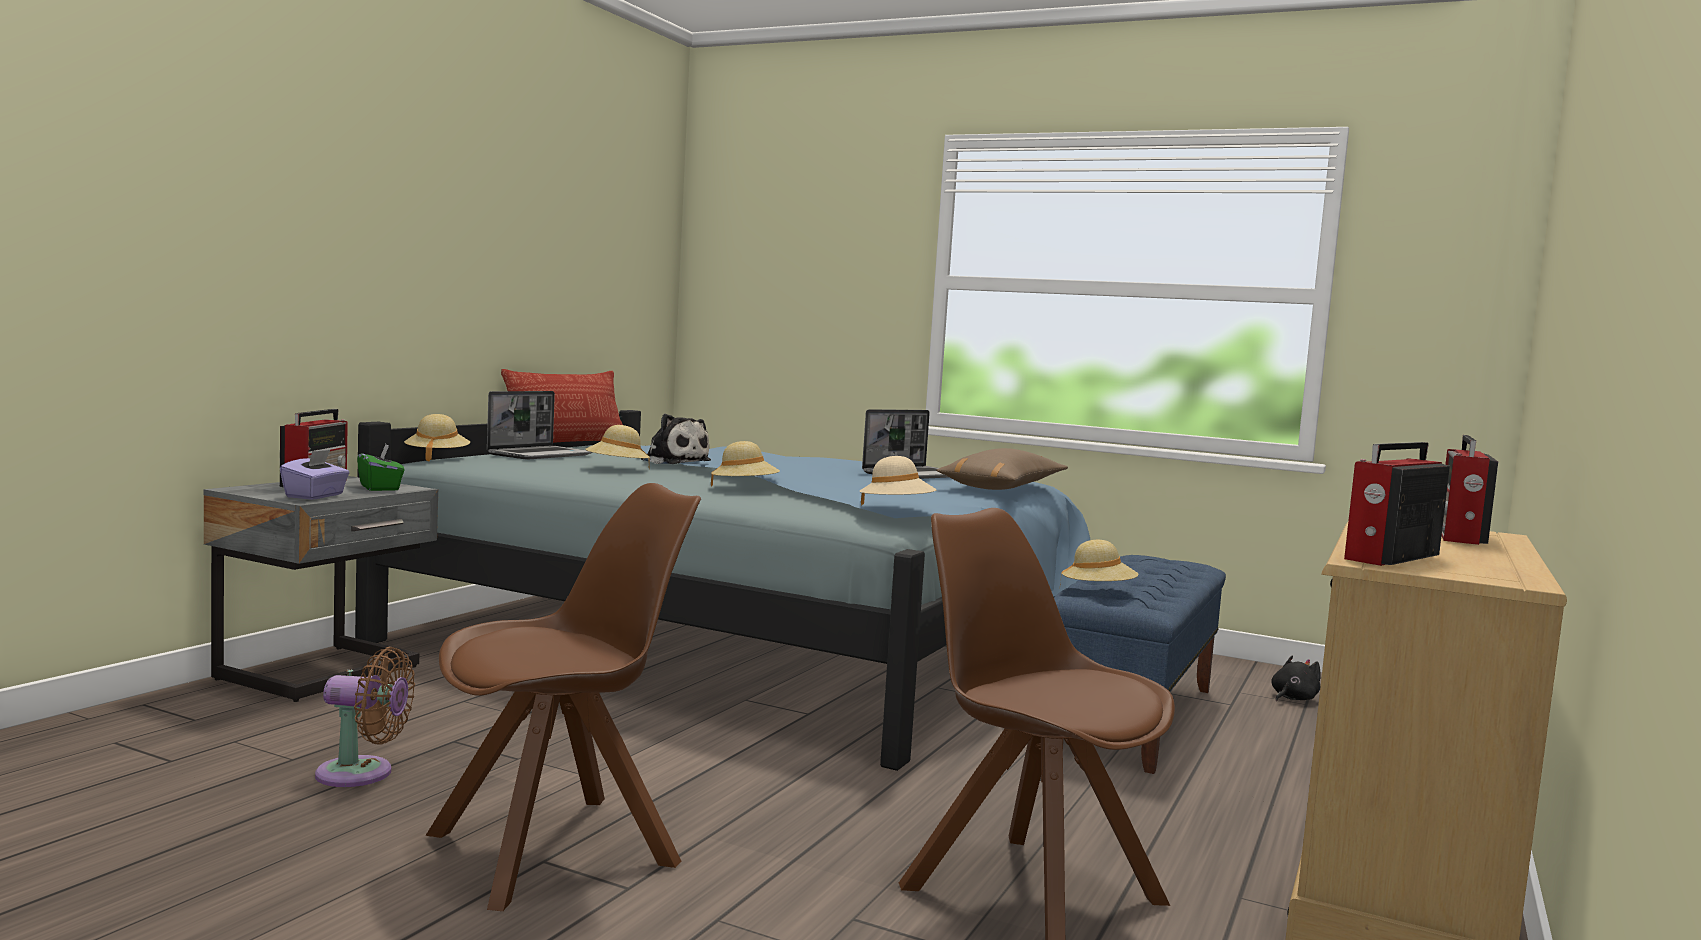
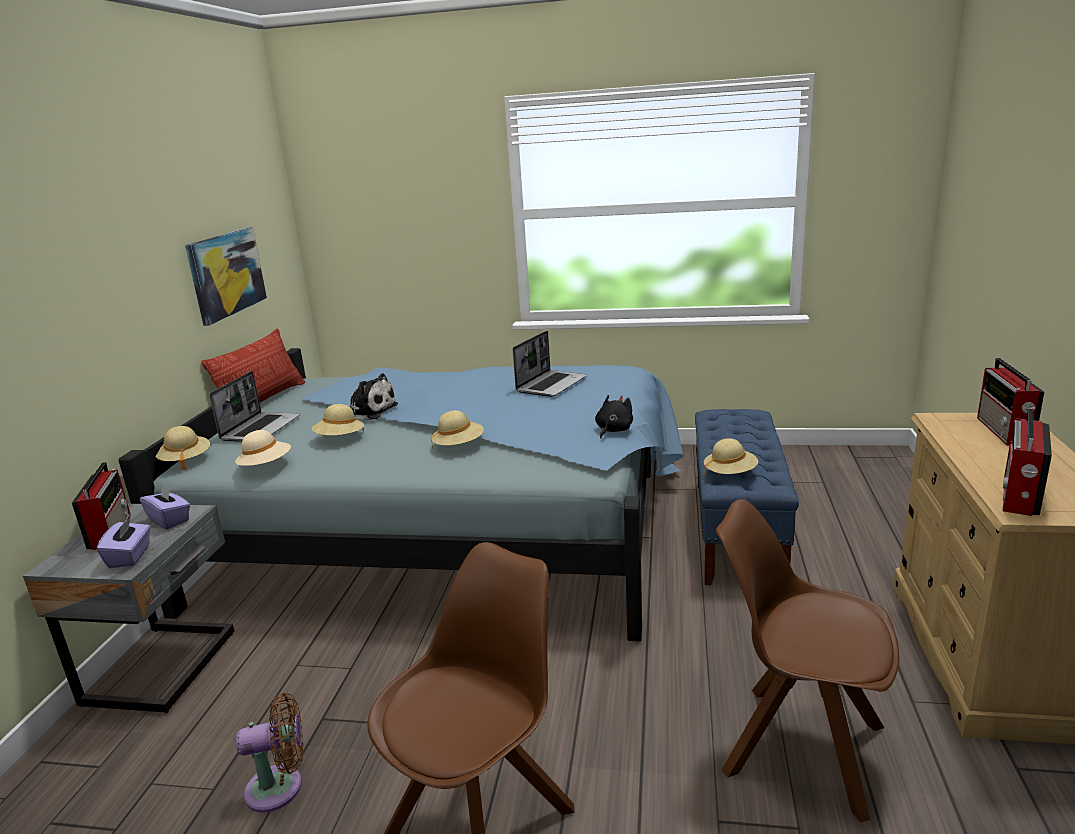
camera: 15 degrees left, 15 degrees up
green tissue box [357,444,405,491] -> purple tissue box [140,483,190,530]
beige hat [860,456,937,506] -> beige hat moved to [235,430,291,466]
brown pillow [936,448,1068,490] -> none
black plush toy [1271,655,1321,701] -> black plush toy moved to [595,395,633,439]
none -> picture [185,227,267,326]

